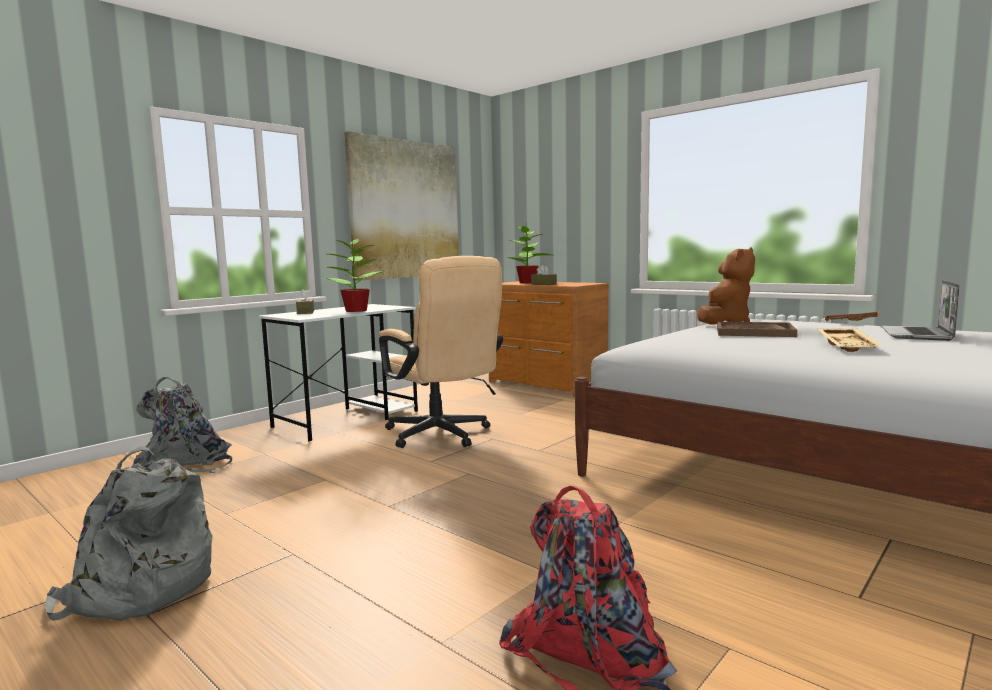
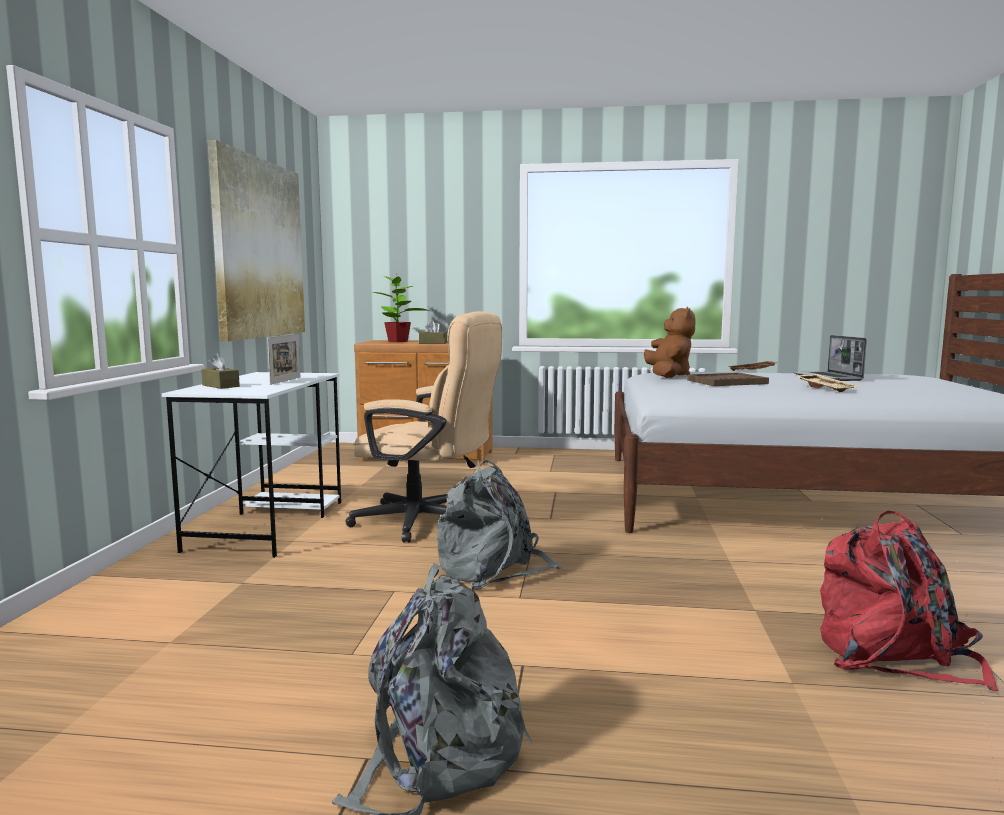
camera: 35 degrees left, 0 degrees up
grey backpack [133,377,232,473] -> grey backpack moved to [436,460,562,590]
potted plant [325,238,385,312] -> picture frame [267,334,300,385]

